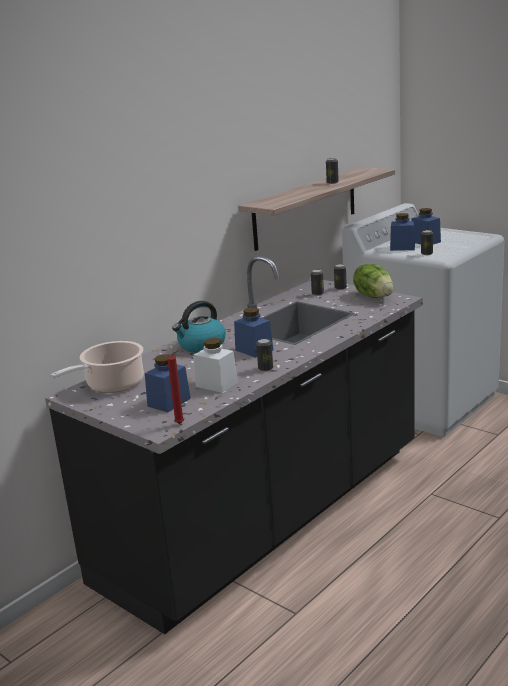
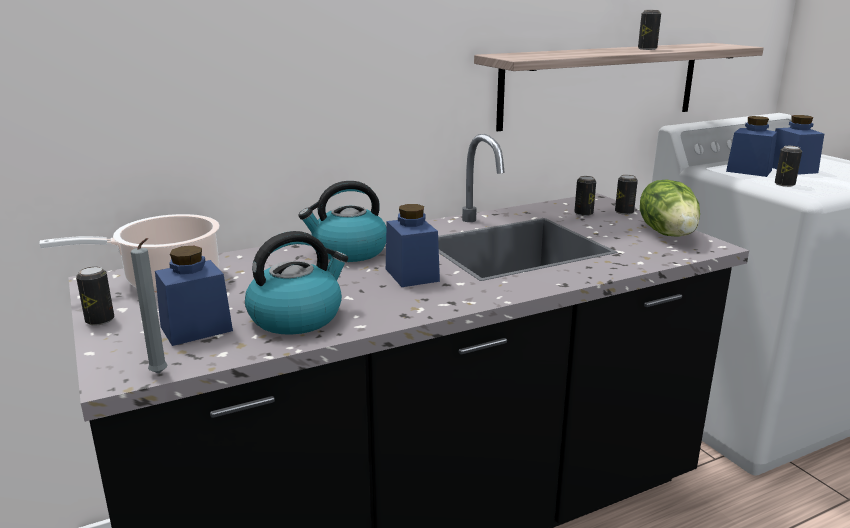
camera: 20 degrees right, 0 degrees up
red candle [168,350,184,424] -> grey candle [131,238,167,374]
white jar [194,338,238,393] -> kettle [245,231,348,335]
can [256,339,273,371] -> can moved to [76,266,114,325]

